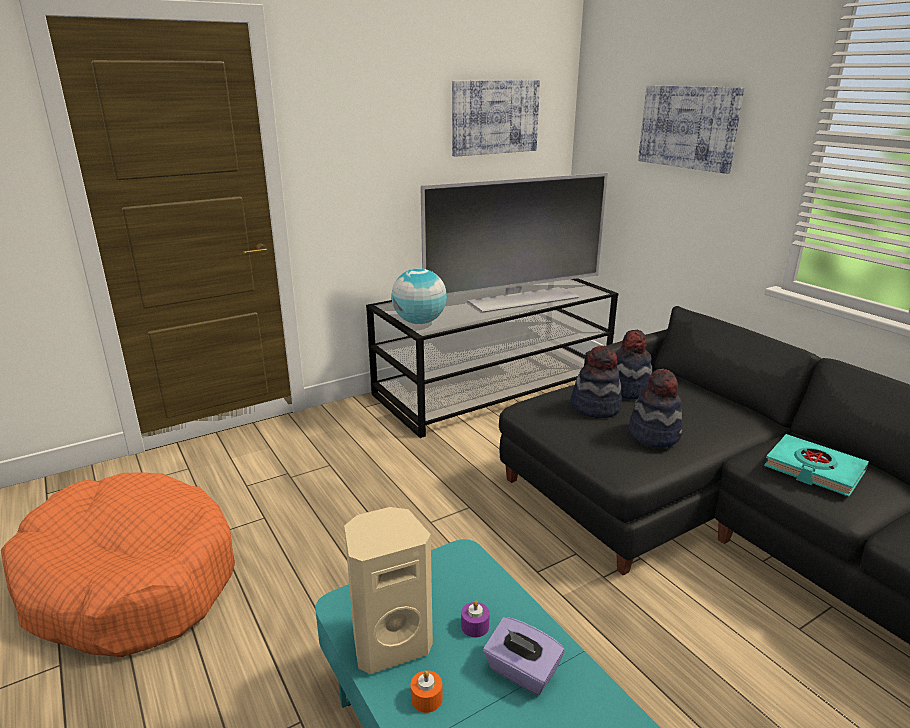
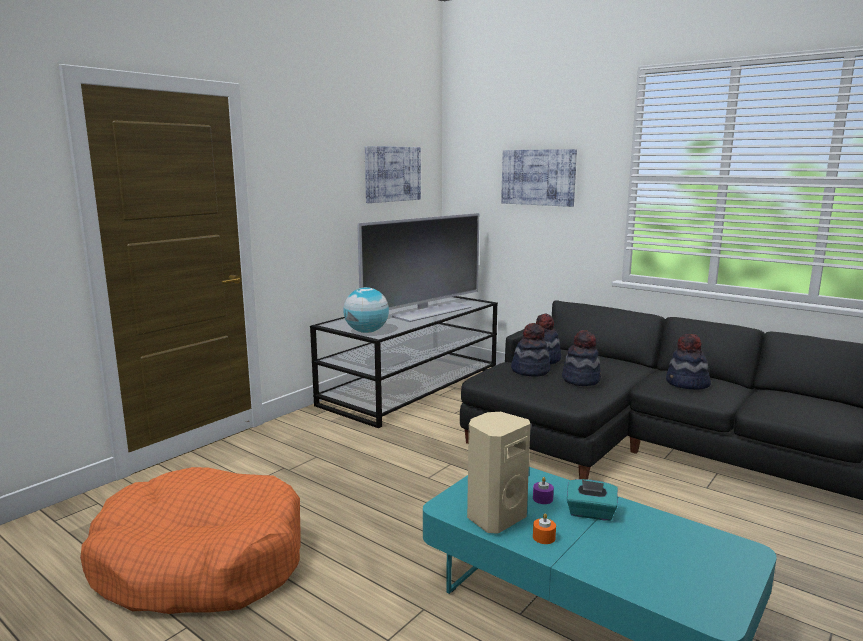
camera: 20 degrees left, 10 degrees down
purple tissue box [483,617,564,695] -> turquoise tissue box [567,479,618,521]
turquoise book [764,434,869,496] -> hat [666,334,711,390]

